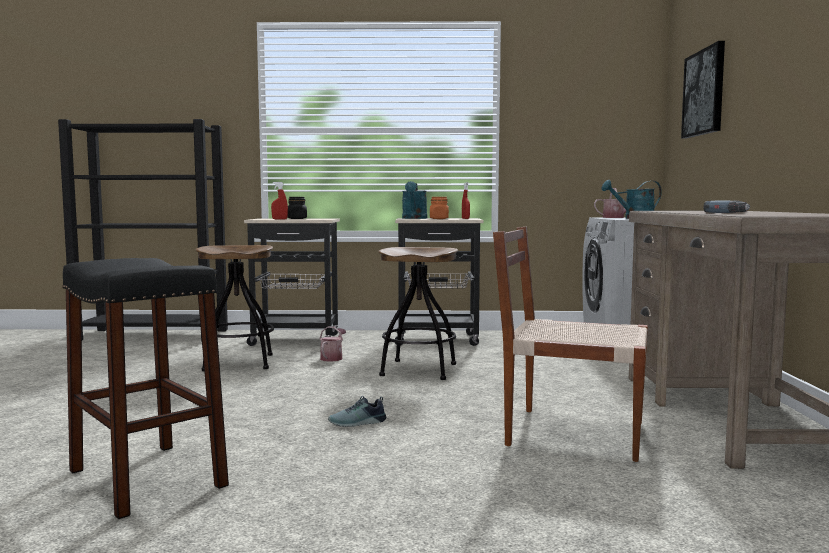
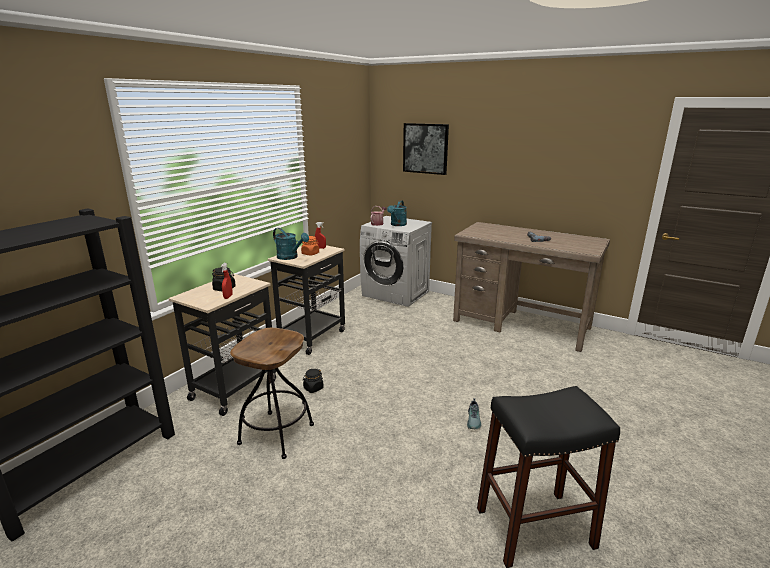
camera: 60 degrees left, 15 degrees up
watering can [320,327,346,362] -> black jar [303,369,324,393]
brown stool [378,247,458,380] -> none
chair [493,227,648,462] -> none

